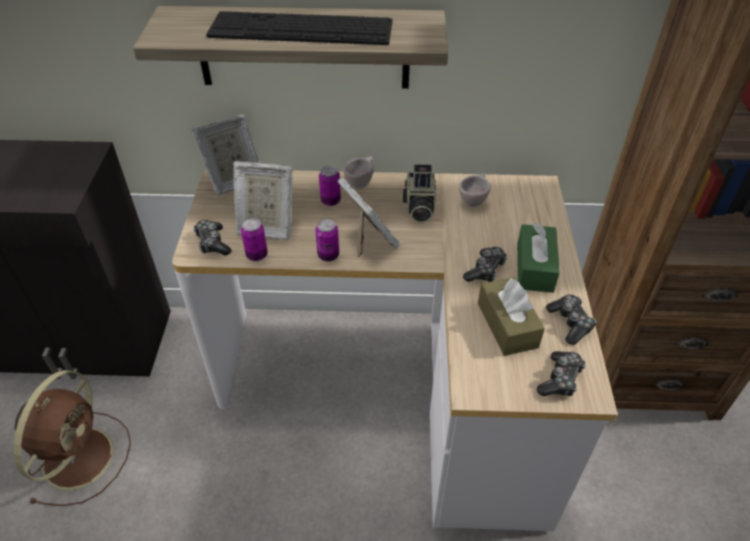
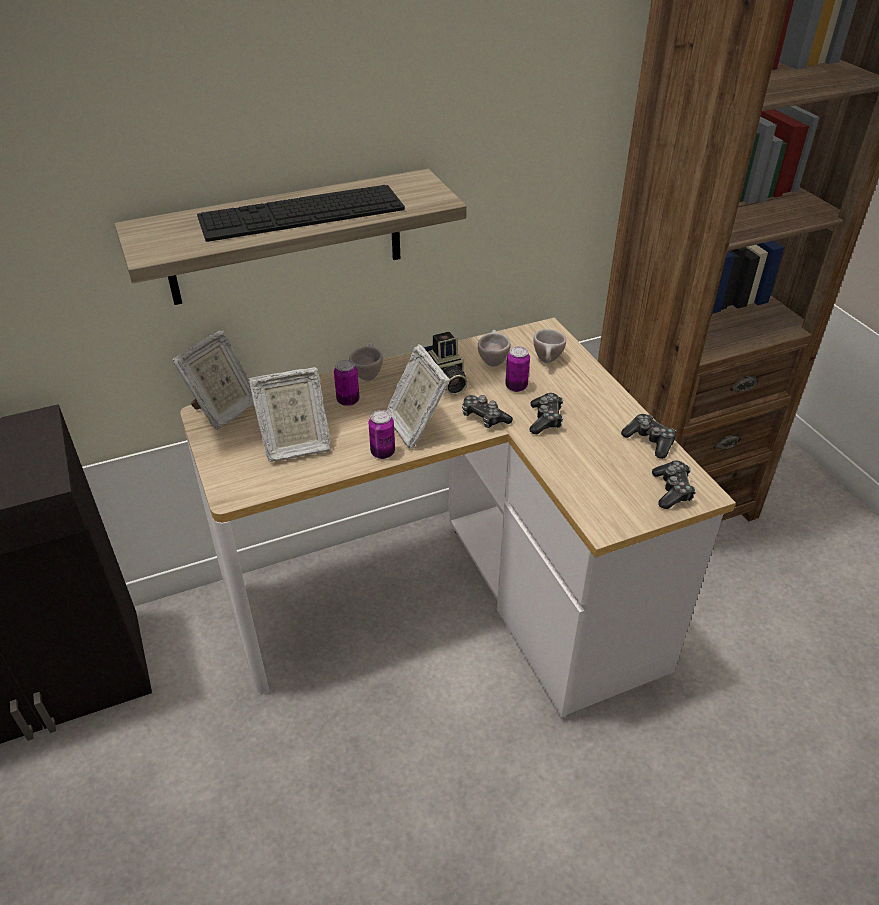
camera: 25 degrees left, 5 degrees down
brown fan [14,370,131,506] -> none
game controller [193,220,231,256] -> game controller moved to [462,395,513,428]
can [241,219,268,261] -> can moved to [505,346,530,392]
picture frame [337,178,400,257] -> picture frame turned 150 degrees counterclockwise [386,344,450,449]
brown tissue box [478,277,545,356] -> none
green tissue box [517,223,560,293] -> none
none -> beige cup [533,329,566,363]

